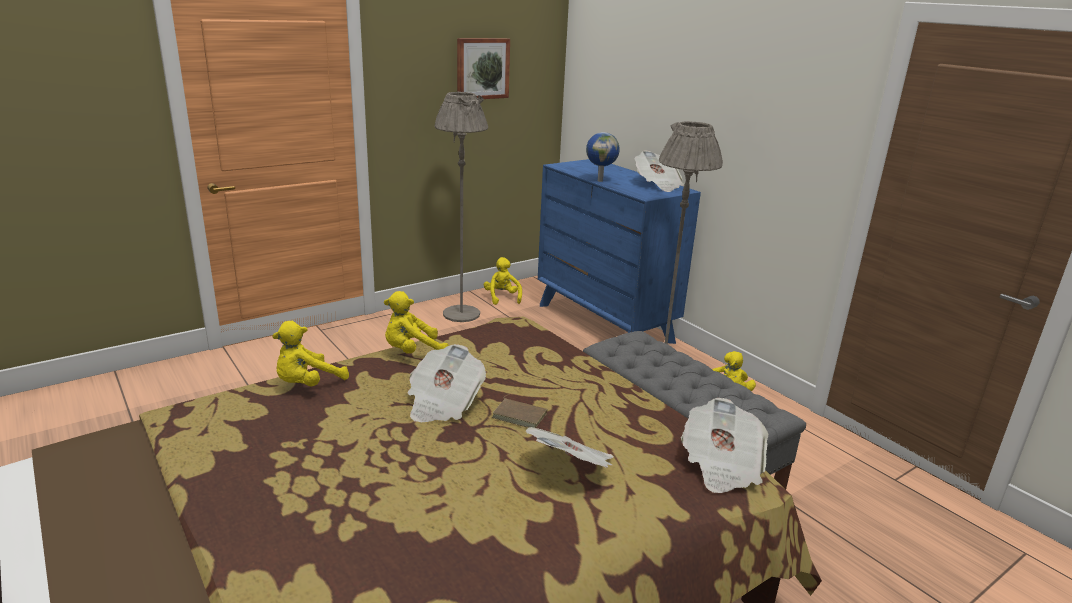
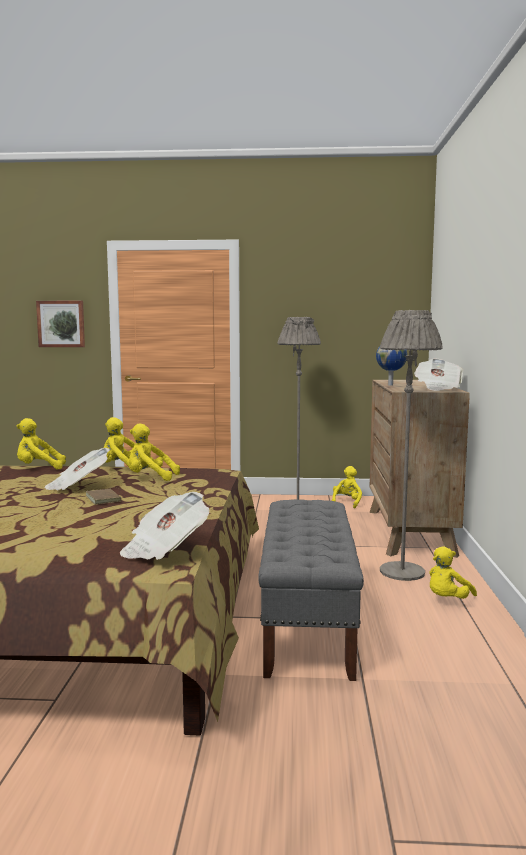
camera: 40 degrees right, 15 degrees down
picture [457,38,510,99] -> picture moved to [36,301,85,347]
newspaper [526,427,614,468] -> none
blue dresser [538,159,701,344] -> brown dresser [369,380,470,558]
none -> yellow plush toy [129,423,180,481]

